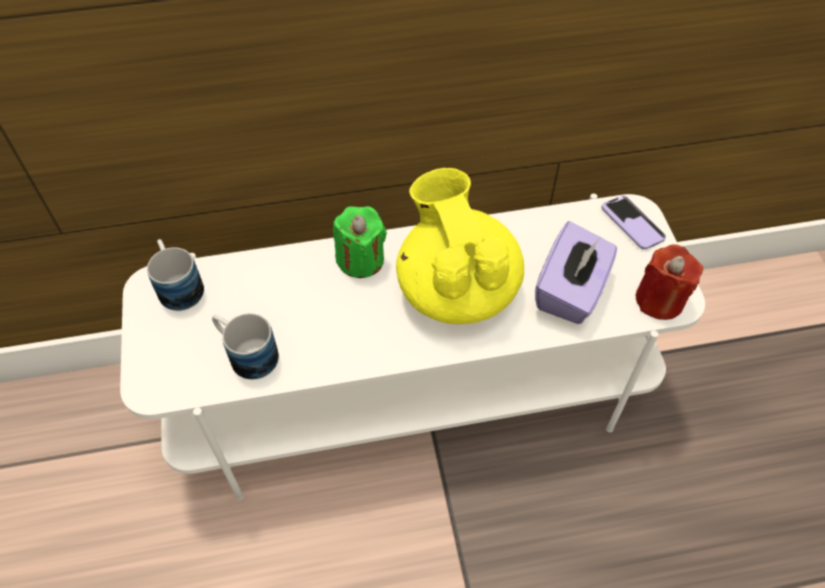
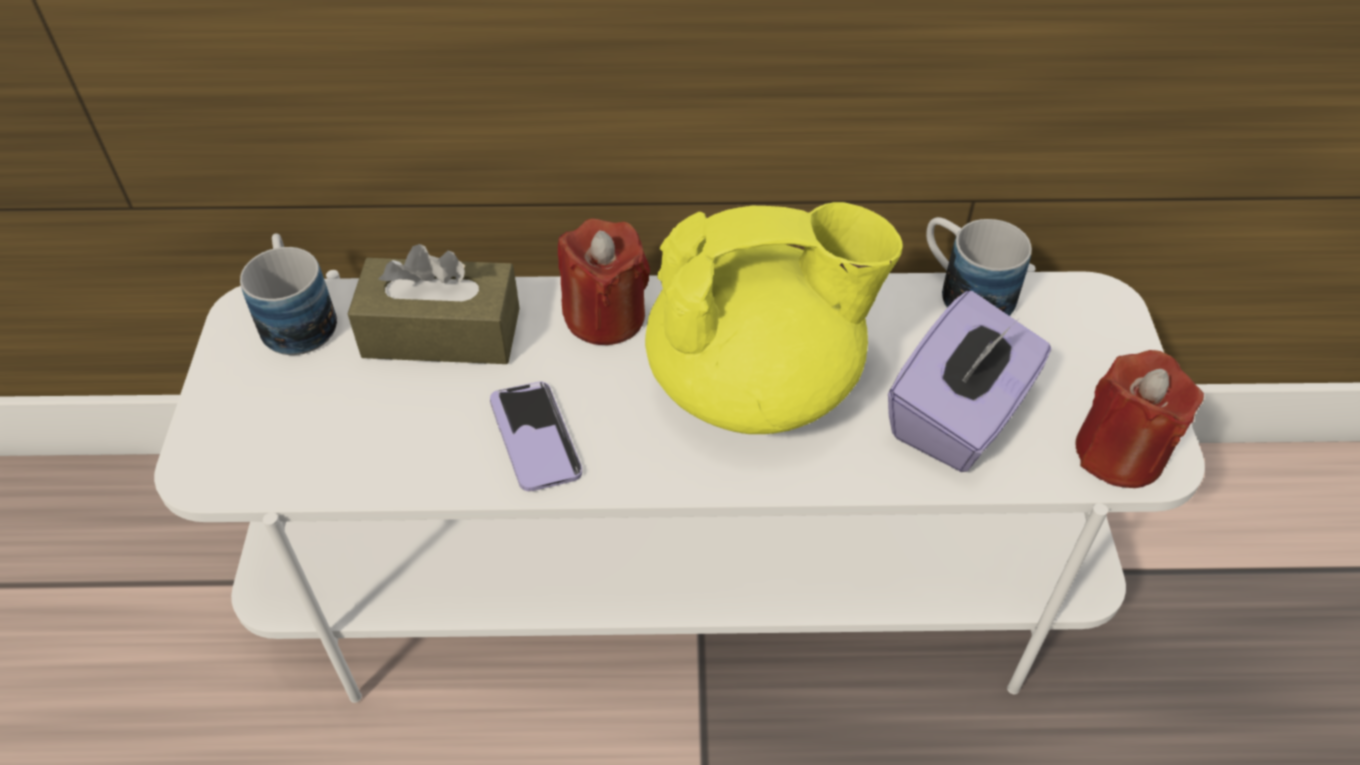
camera: 10 degrees right, 5 degrees down
mug [212,313,279,380] -> mug moved to [926,217,1032,316]
green candle [333,206,387,278] -> red candle [558,218,650,345]
yellow teapot [396,168,524,324] -> yellow teapot turned 90 degrees clockwise [645,202,903,434]
phone [601,196,666,250] -> phone moved to [490,381,582,491]
none -> brown tissue box [348,244,520,364]

